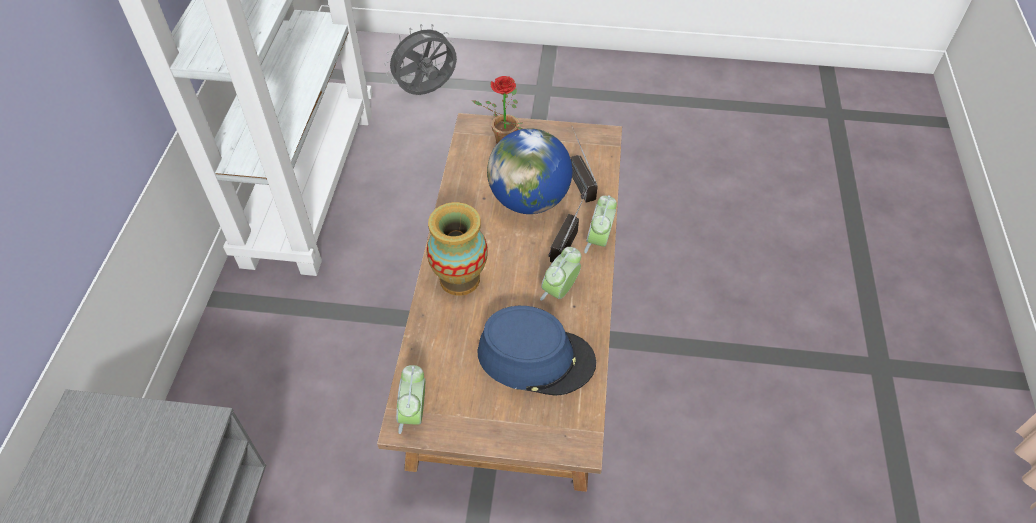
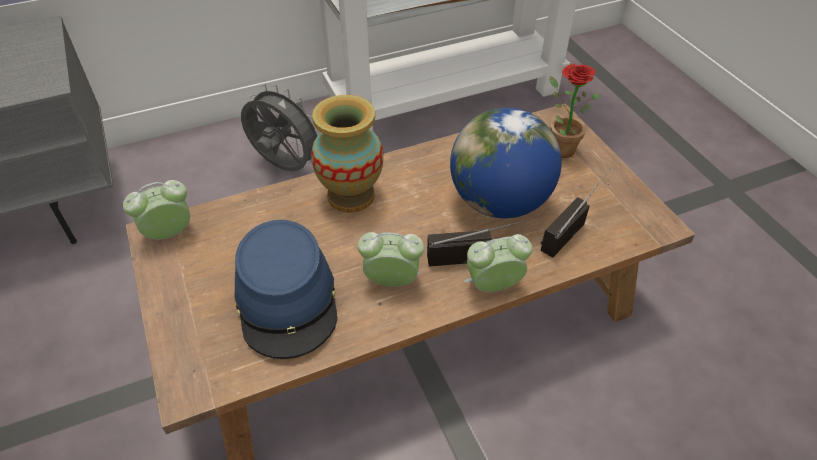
camera: 60 degrees right, 5 degrees down
grey fan [385,24,457,95] -> grey fan moved to [241,84,320,171]

